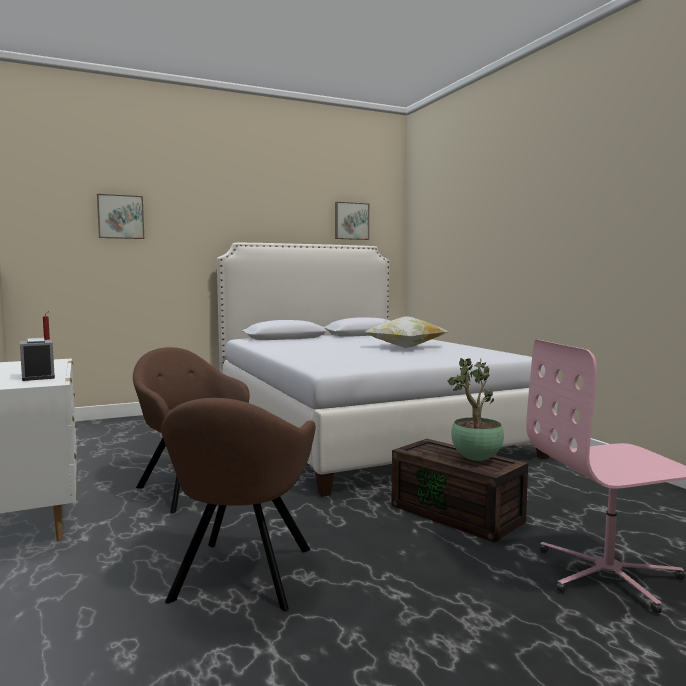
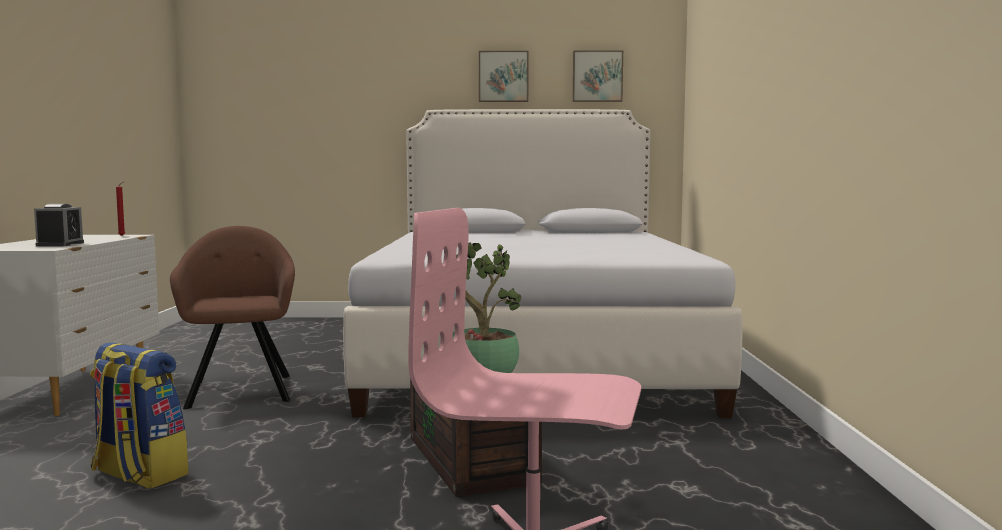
camera: 25 degrees right, 0 degrees up
picture [97,194,144,239] -> picture moved to [479,51,529,102]
brown armchair [161,398,316,611] -> backpack [90,342,189,489]
pillow [365,316,448,348] -> none

